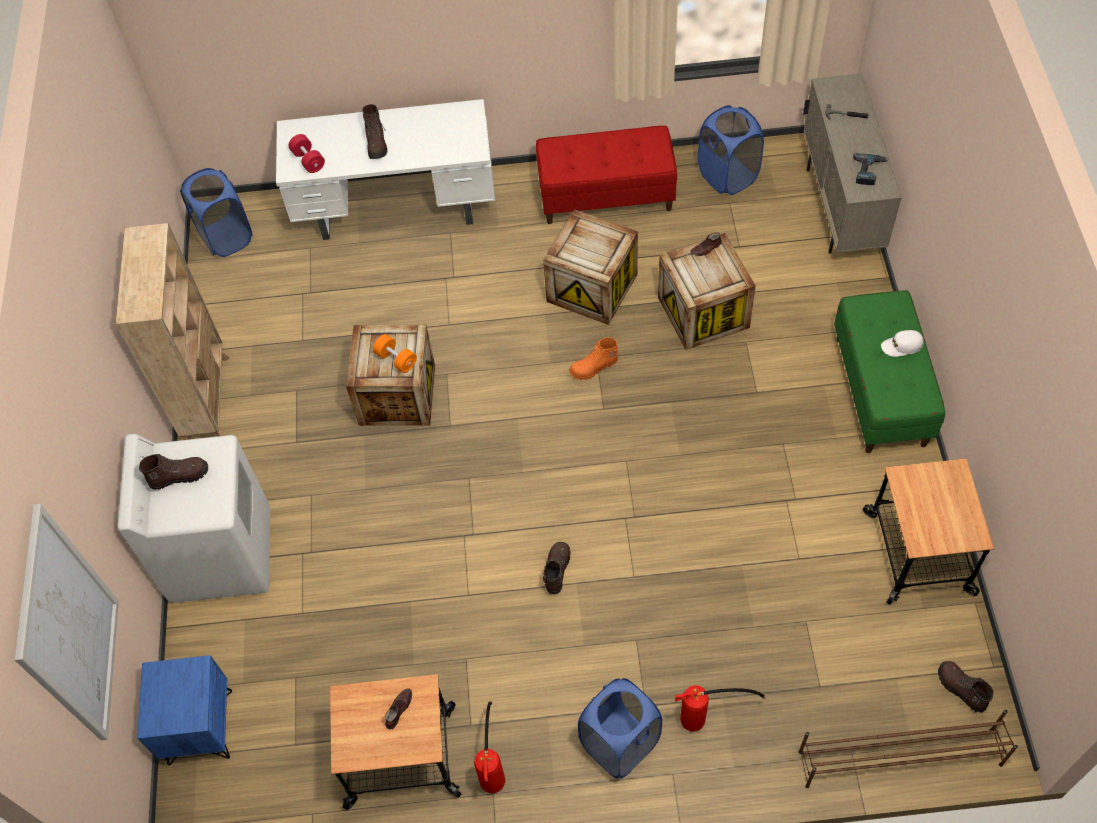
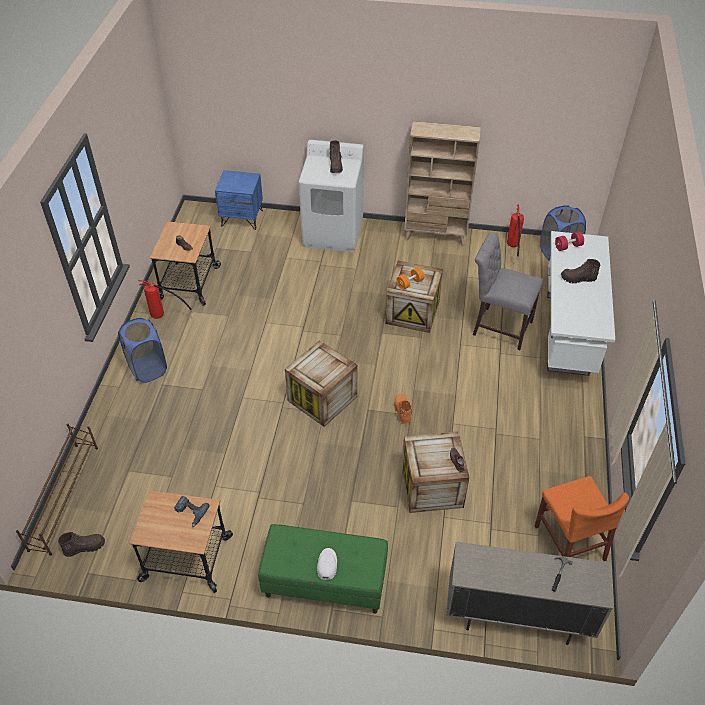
camera: 100 degrees right, 10 degrees down
picture [14,504,119,740] -> none
red bench [536,126,677,224] -> none
crate [543,209,638,325] -> crate moved to [285,340,357,427]
brown boot [543,542,571,594] -> none
fire extinguisher [675,685,766,732] -> fire extinguisher moved to [507,204,524,260]
blue laundry basket [698,105,764,195] -> orange chair [535,476,629,561]
power drill [853,153,889,185] -> power drill moved to [174,496,209,527]
none -> grey chair [473,232,543,350]

